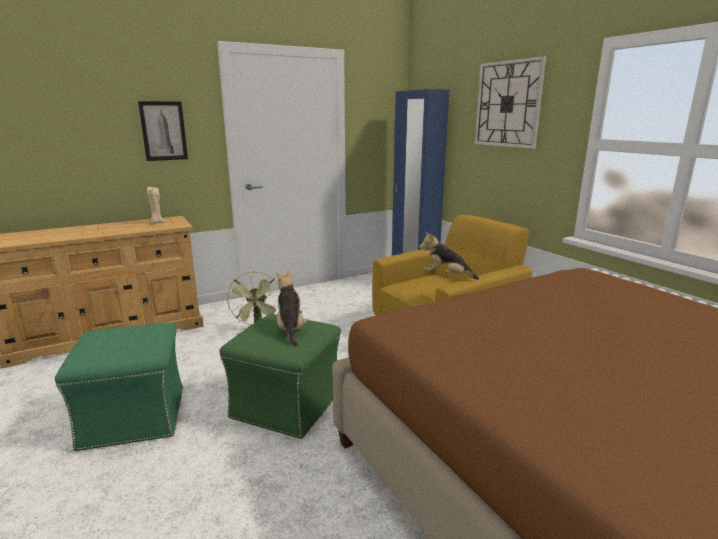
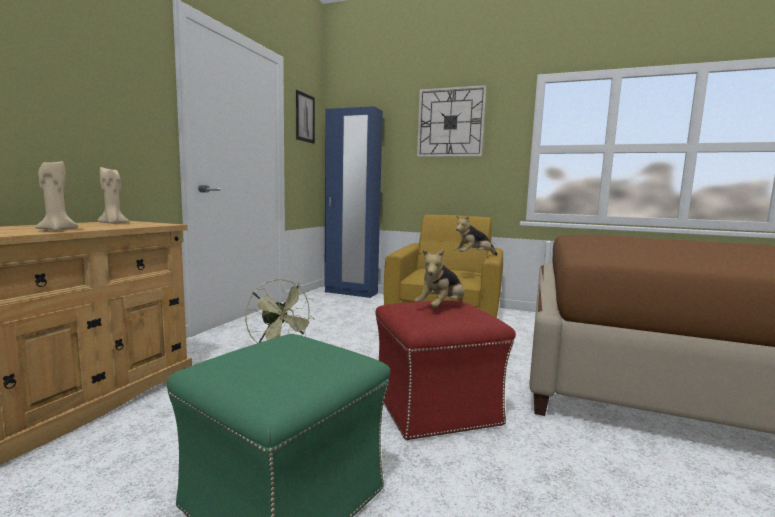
camera: 40 degrees left, 10 degrees down
picture [138,101,188,161] -> picture moved to [296,90,315,144]
green ottoman [219,314,341,439] -> red ottoman [375,300,516,440]
plush toy [276,271,309,347] -> plush toy turned 90 degrees counterclockwise [415,249,464,307]
none -> beige candle [35,159,78,231]

